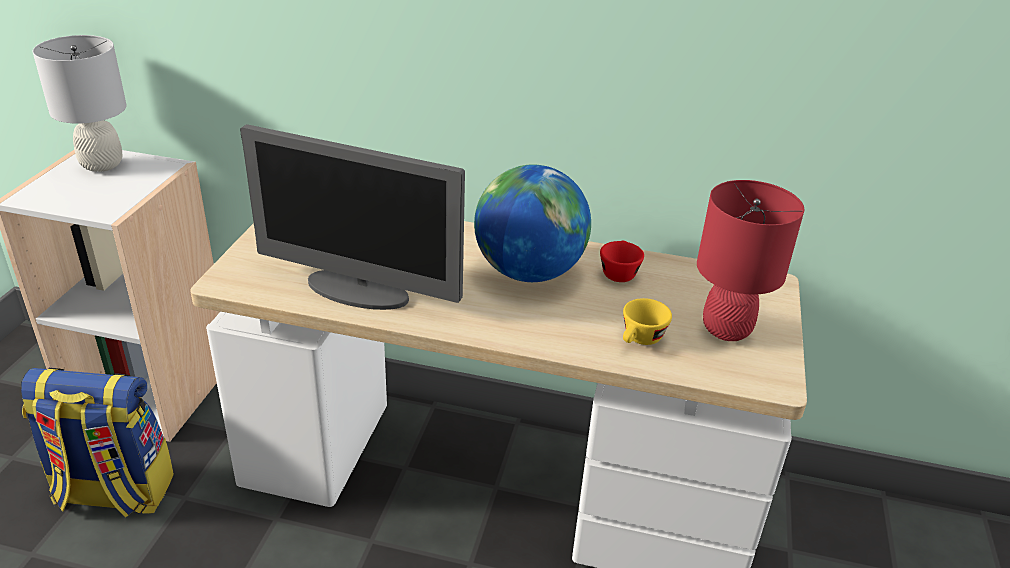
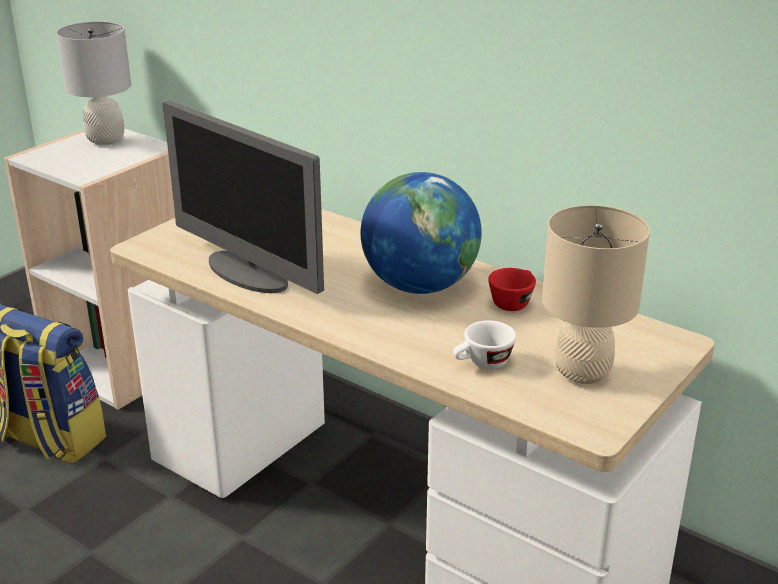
camera: 25 degrees right, 5 degrees down
yellow cup [623,298,672,345] -> white cup [453,320,516,369]
red table lamp [697,180,804,341] -> beige table lamp [542,205,650,384]

